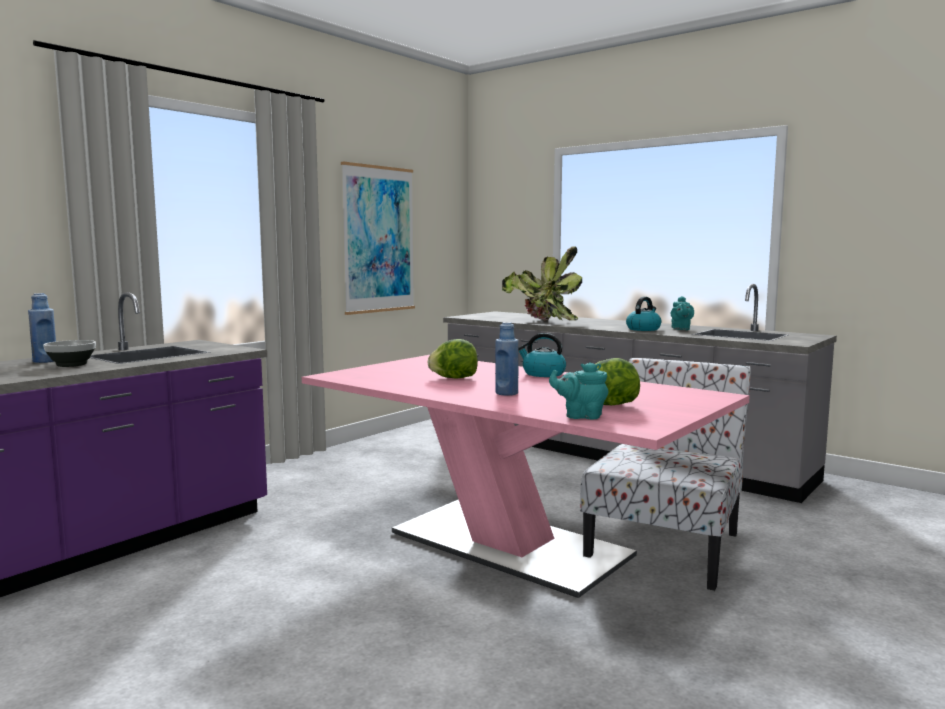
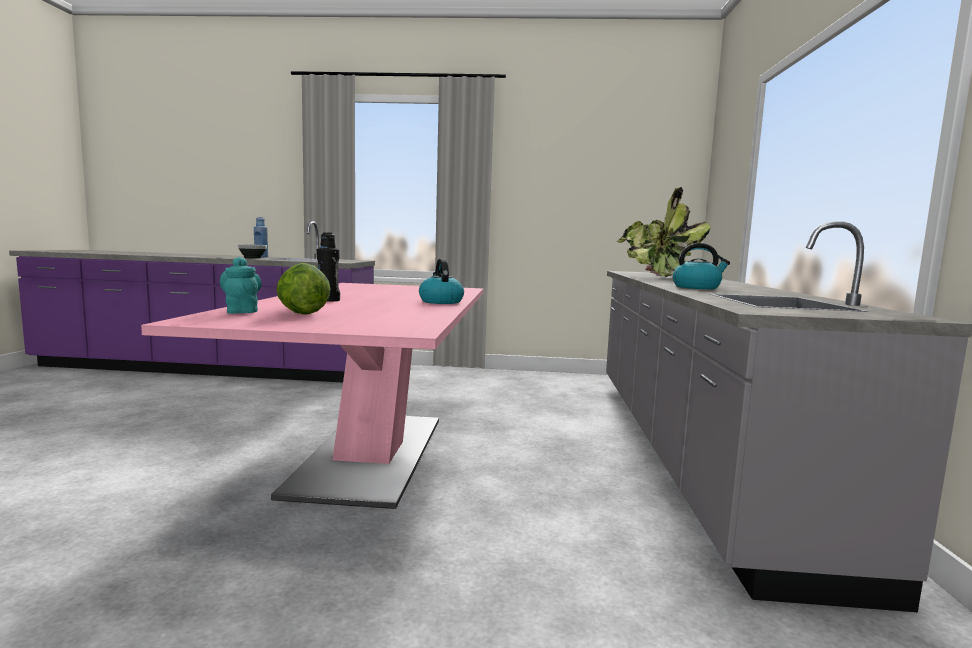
camera: 55 degrees right, 0 degrees up
picture [341,161,415,315] -> none
lettuce [427,339,478,379] -> none
blue bottle [495,322,519,396] -> black bottle [317,232,340,302]
chair [580,358,751,591] -> none
turquoise teapot [671,296,694,330] -> none

